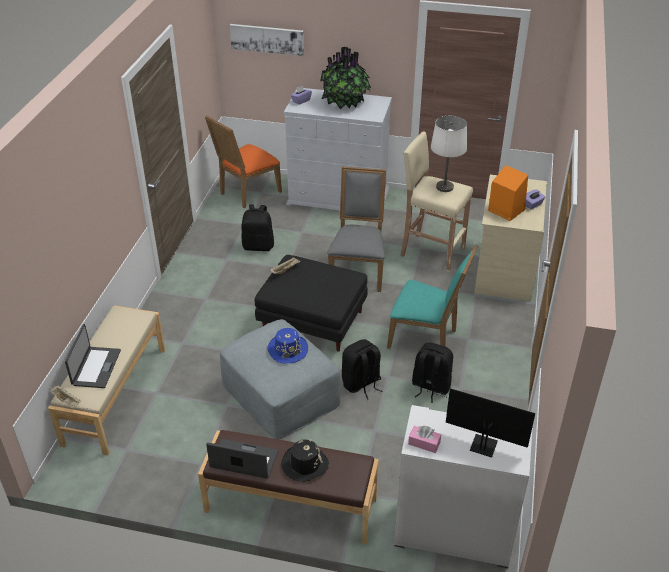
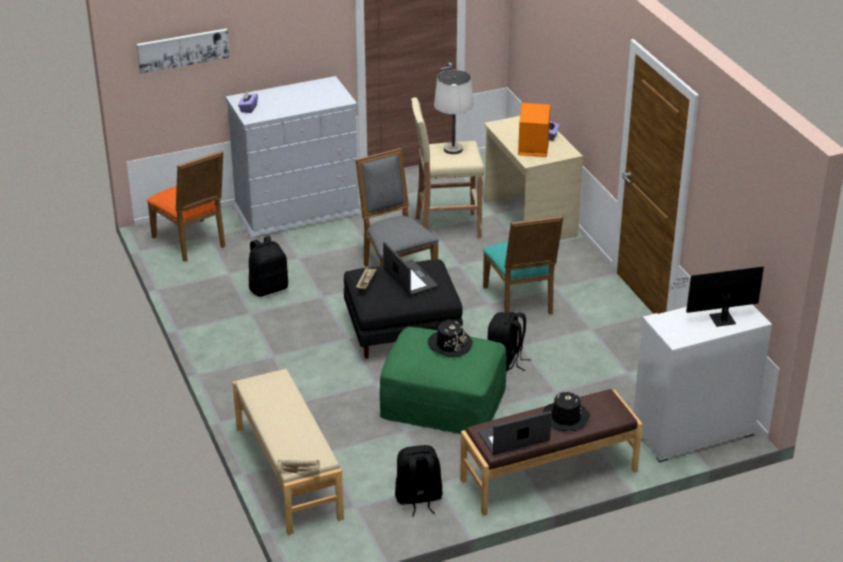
camera: 35 degrees left, 5 degrees down
laptop [65,324,121,388] -> laptop moved to [383,242,438,296]
orange chair [205,116,282,208] -> orange chair turned 45 degrees counterclockwise [147,151,225,262]
grey ottoman [220,319,340,440] -> green ottoman [380,327,506,434]
blue hat [267,328,308,364] -> black hat [428,320,473,357]
potted plant [320,46,371,110] -> none
turquoise chair [387,244,478,349] -> turquoise chair turned 90 degrees clockwise [483,216,563,315]
pink tissue box [408,426,441,453] -> none
black backpack [412,343,453,403] -> black backpack moved to [395,445,442,516]

